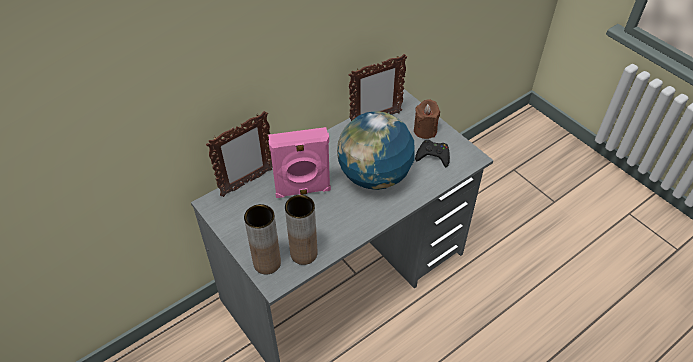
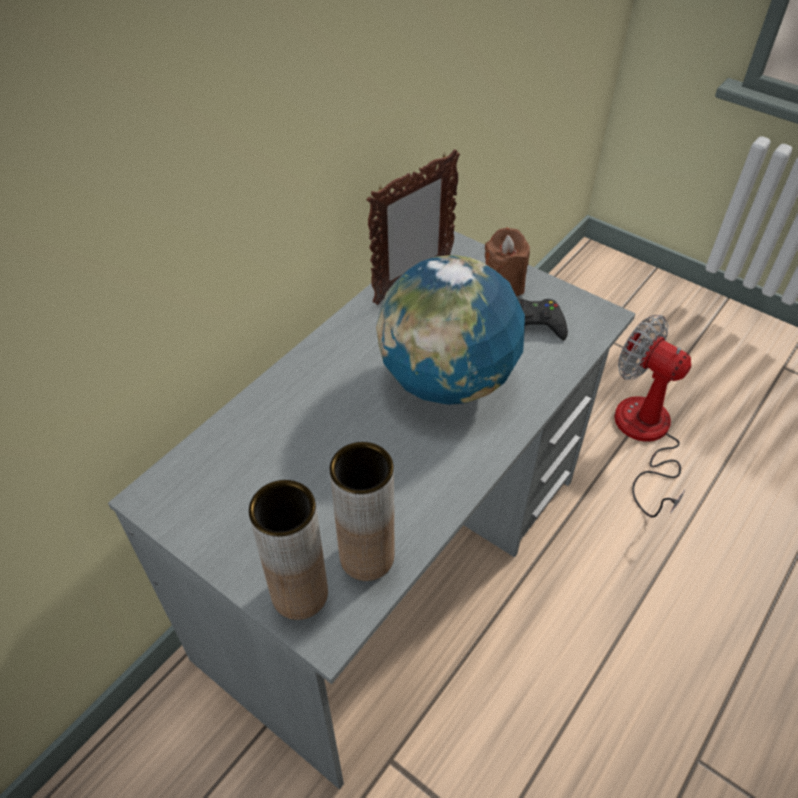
camera: 15 degrees left, 0 degrees up
picture frame [206,111,273,197] -> none
pink speaker [268,127,331,198] -> none
none -> fan [614,315,691,518]

